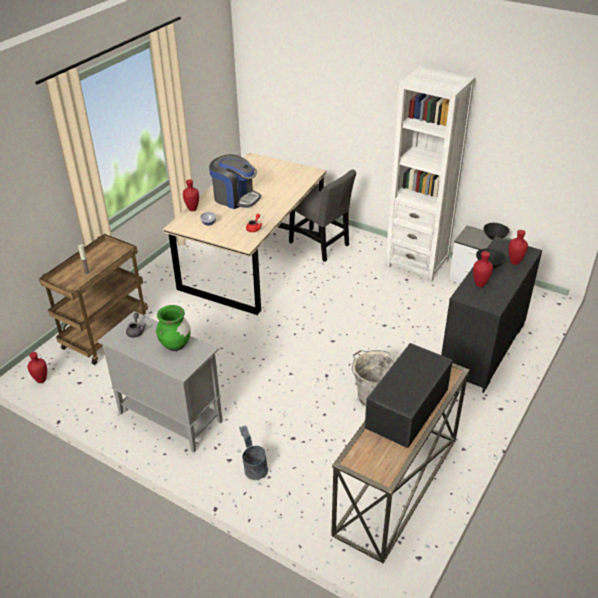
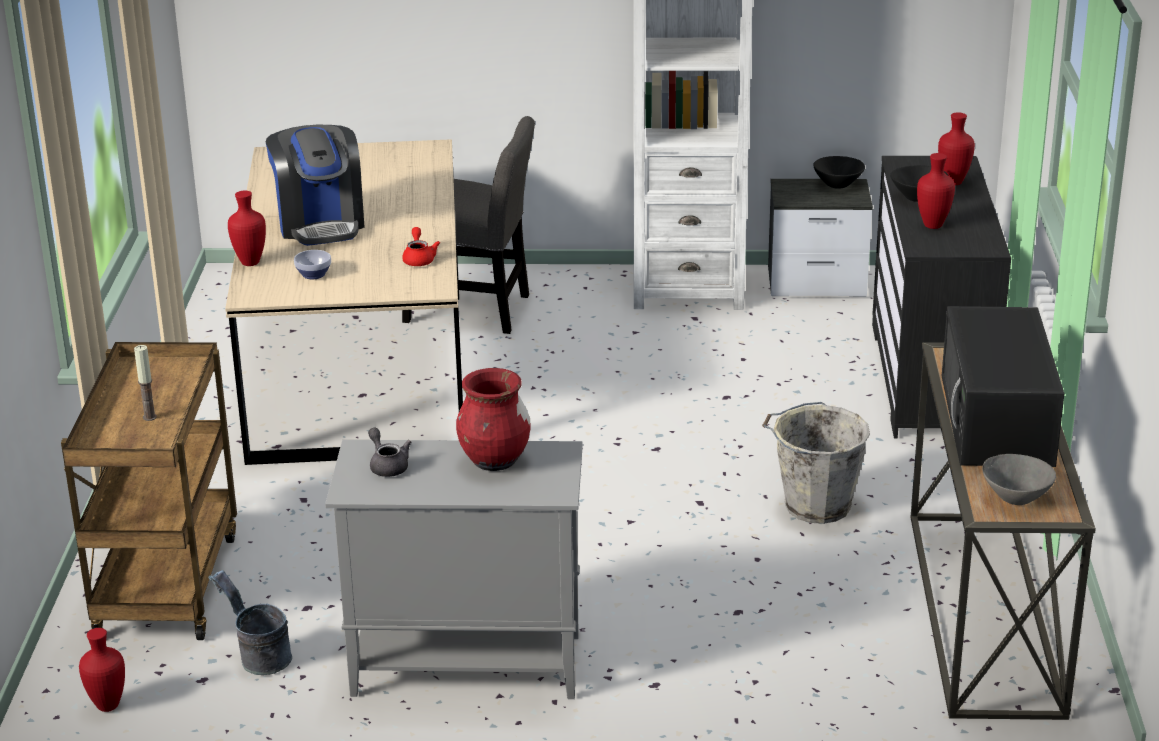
camera: 30 degrees left, 10 degrees down
green vase [156,305,191,351] -> red vase [456,368,531,471]
coffee machine [209,154,261,209] -> coffee machine turned 75 degrees clockwise [266,125,365,246]
grey bucket [239,426,268,480] -> grey bucket moved to [209,570,292,675]
none -> grey bowl [982,454,1056,505]

